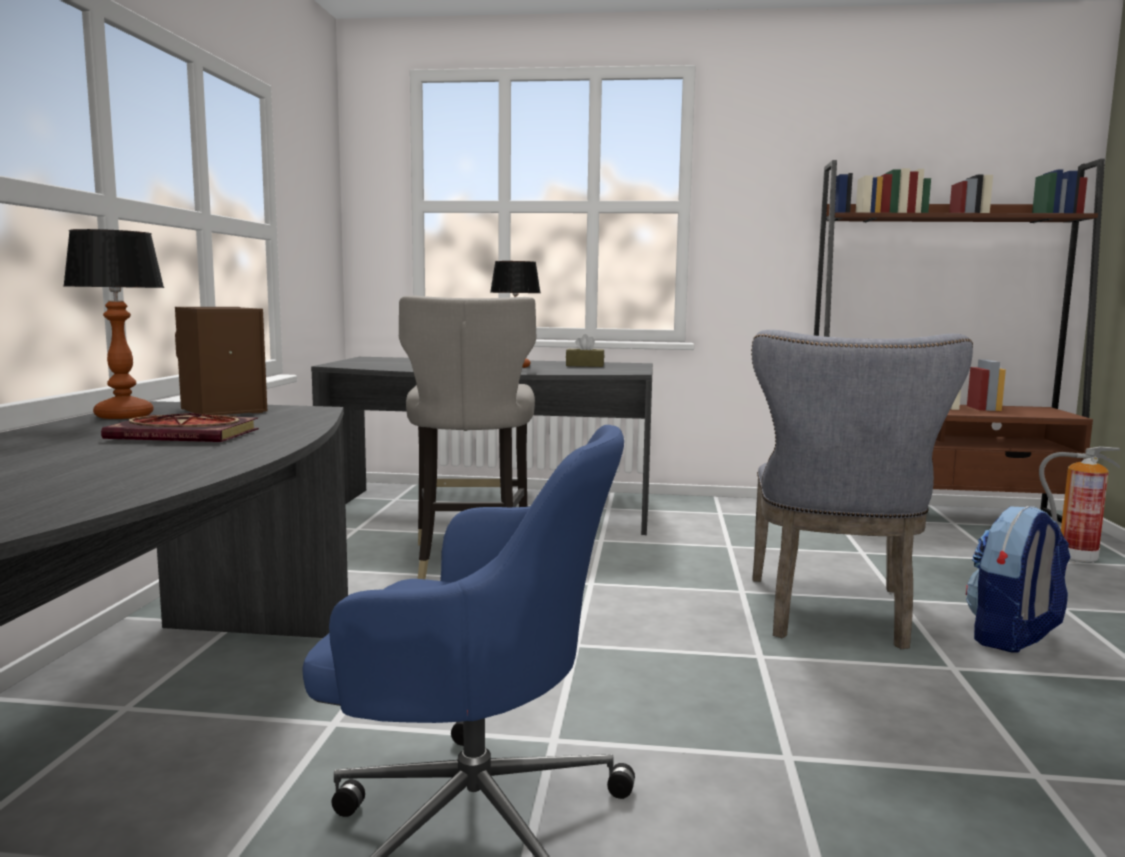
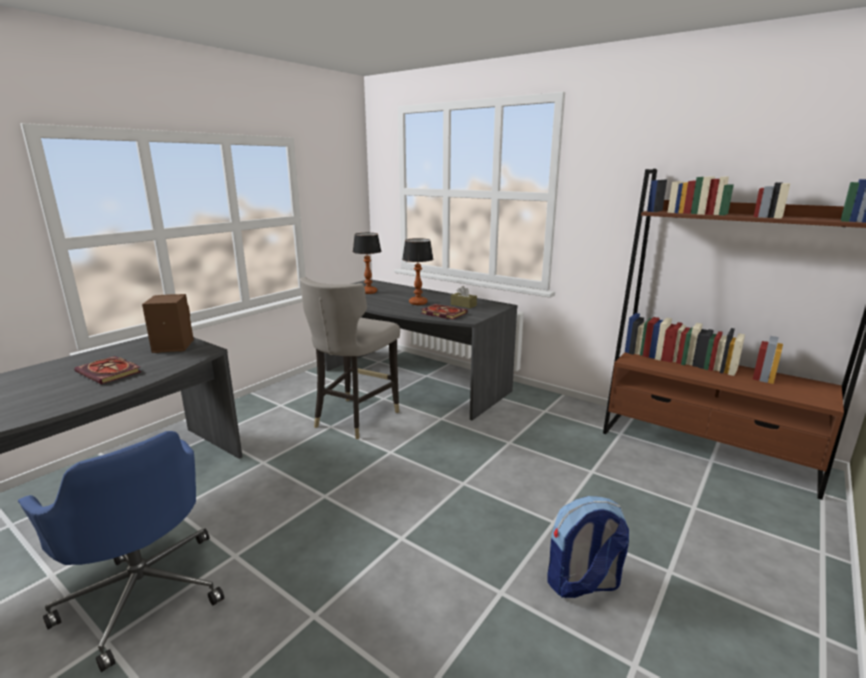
camera: 30 degrees right, 10 degrees up
table lamp [63,229,164,419] -> table lamp moved to [353,233,381,294]
grey chair [751,330,973,649] -> none
fire extinguisher [1039,446,1120,564] -> none
none -> book [421,304,468,319]

